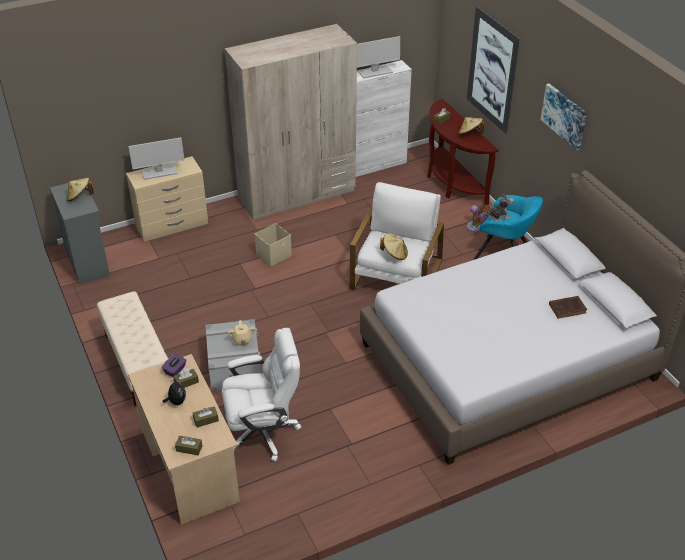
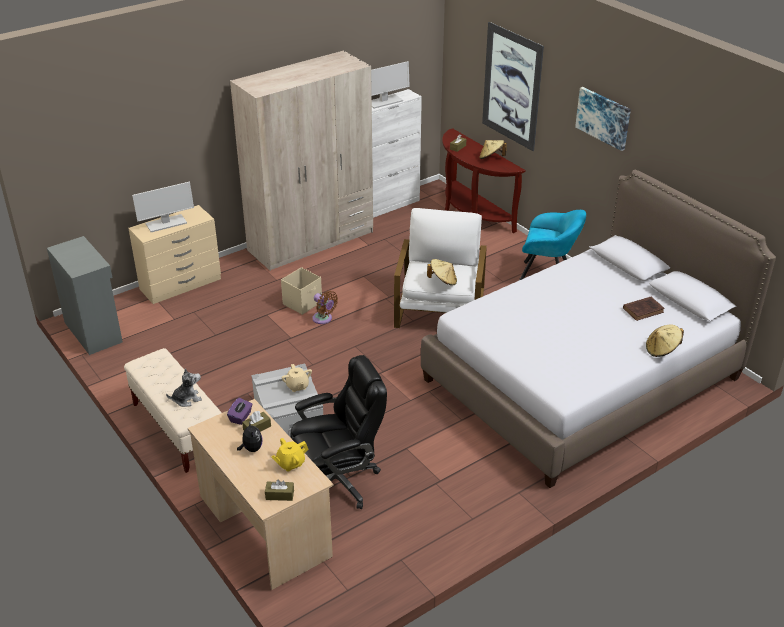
camera: 10 degrees left, 5 degrees down
beige hat [67,178,94,202] -> beige hat moved to [646,324,684,357]
brown tissue box [193,406,219,428] -> yellow teapot [271,438,308,471]
white office chair [222,328,301,461] -> black office chair [290,355,387,509]
brown fan [467,204,491,232] -> brown fan moved to [312,291,338,324]
plush toy [486,193,513,222] -> plush toy moved to [166,368,202,407]

